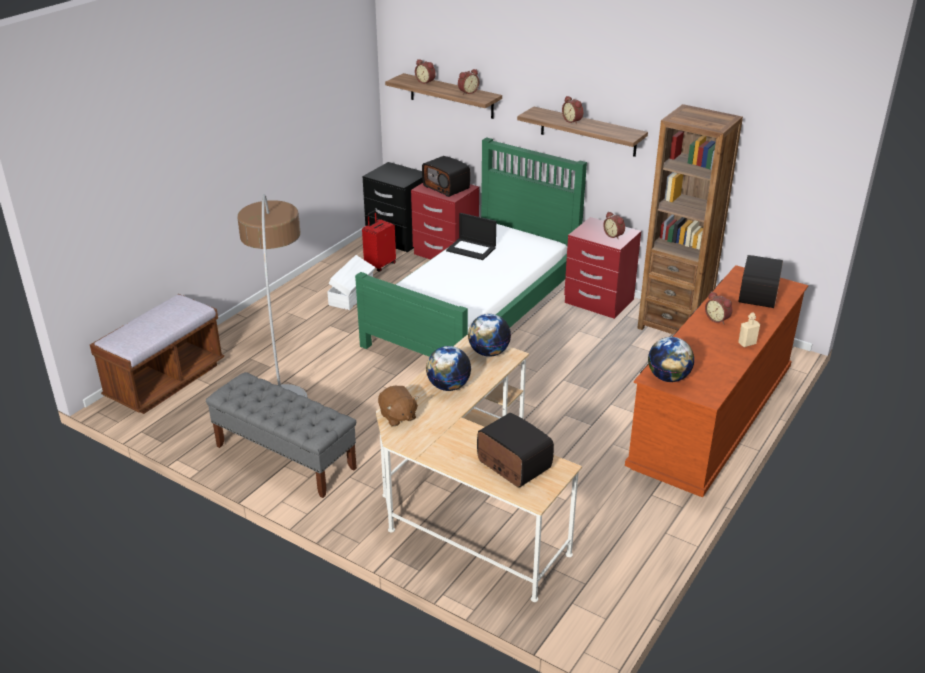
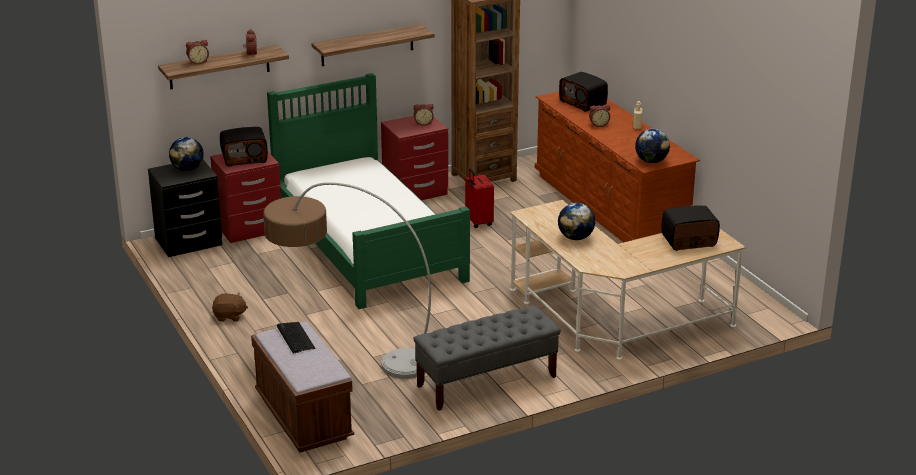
camera: 60 degrees left, 5 degrees down
white storage box [327,255,375,310] -> none
red suitcase [362,210,396,271] -> red suitcase moved to [465,169,494,228]
brown plush toy [378,386,419,427] -> brown plush toy moved to [212,293,248,322]
laptop [446,213,496,260] -> none
globe [468,314,511,357] -> globe moved to [169,137,204,171]
alarm clock [562,96,583,124] -> none
none -> keyboard [277,322,315,353]

